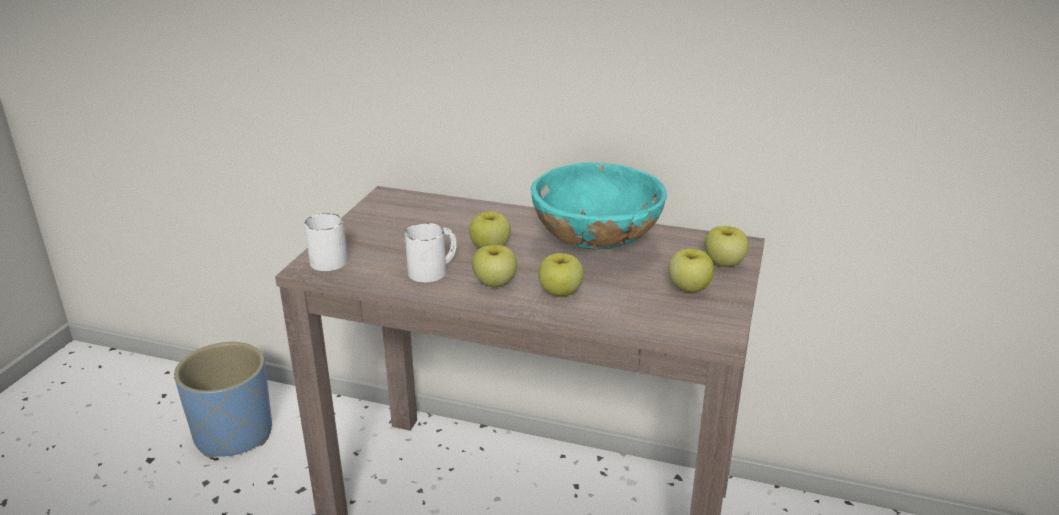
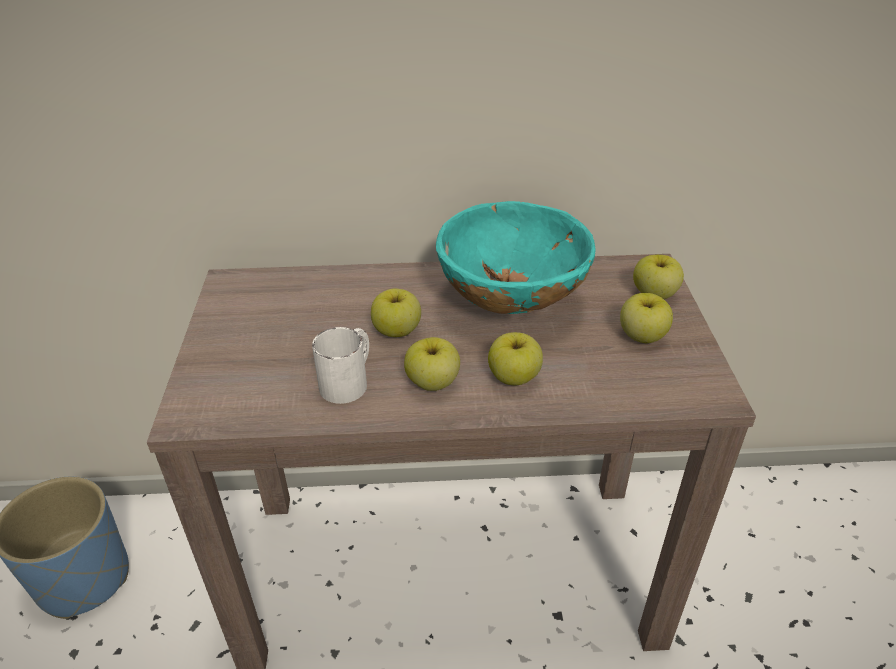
camera: 20 degrees left, 10 degrees up
white mug [304,213,348,271] -> none

